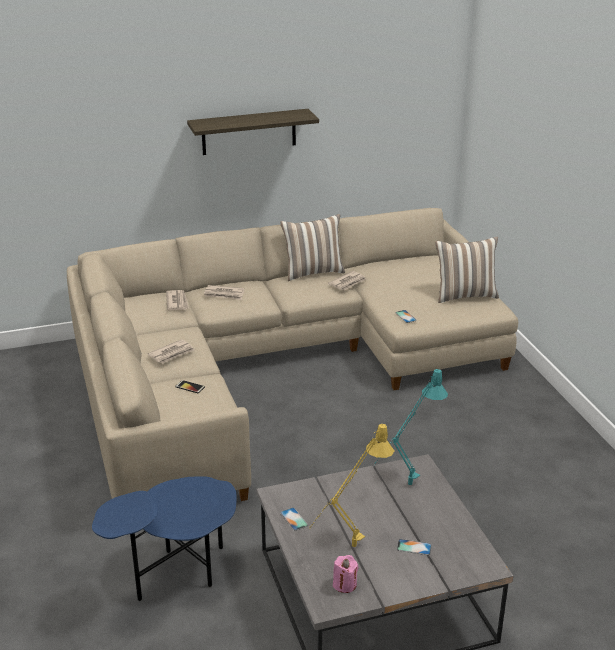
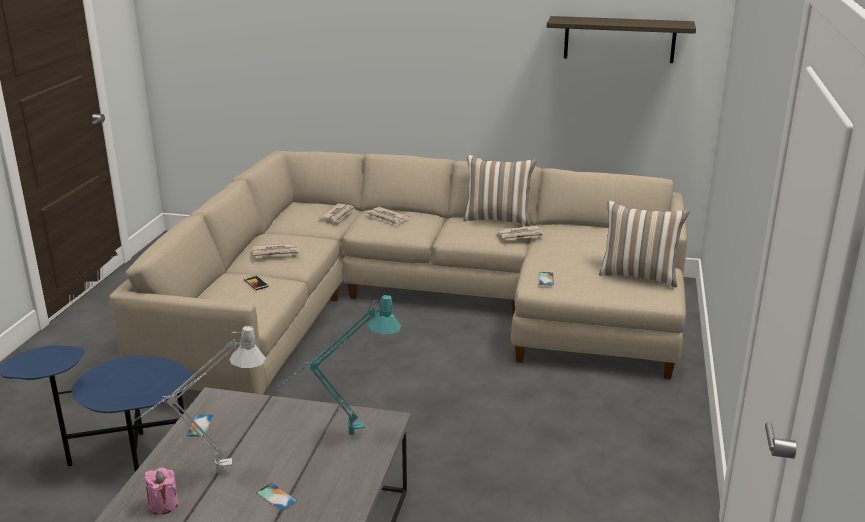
camera: 30 degrees right, 5 degrees down
shelf [187,109,319,155] -> shelf moved to [547,16,696,63]
yellow table lamp [309,424,394,547] -> grey table lamp [134,326,266,473]

